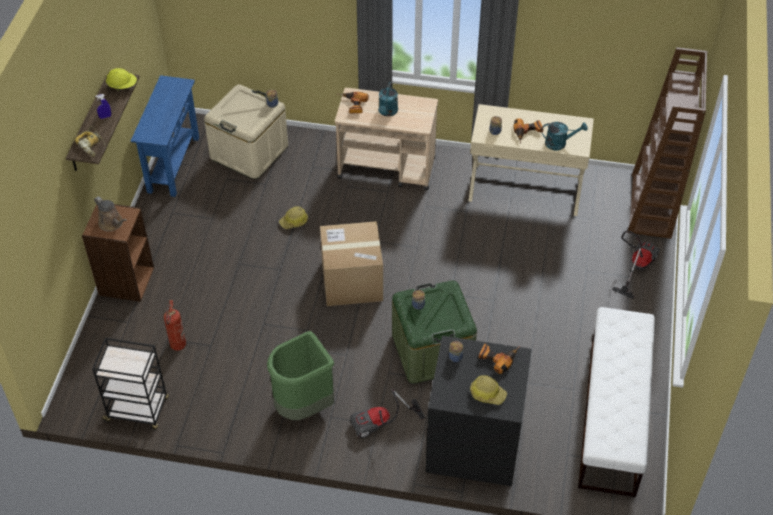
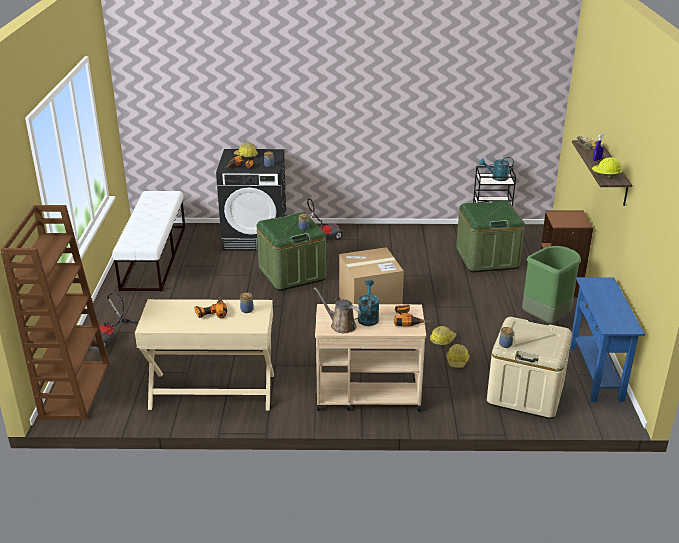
camera: 170 degrees right, 20 degrees down
brown watering can [94,196,127,232] -> brown watering can moved to [314,287,361,333]
fire extinguisher [164,300,186,351] -> green storage box [456,201,525,272]
green trash can [267,331,334,420] -> green trash can moved to [522,246,581,324]
turquoise watering can [542,122,588,150] -> turquoise watering can moved to [479,157,514,181]
none -> hard hat [447,344,469,368]

